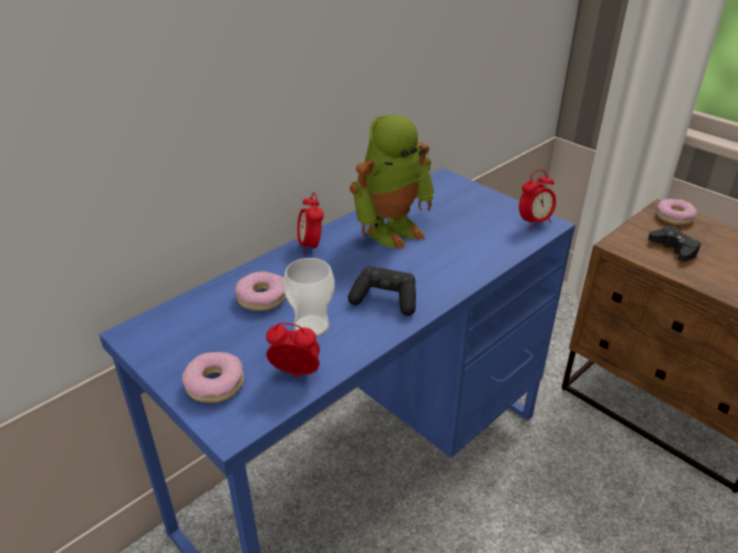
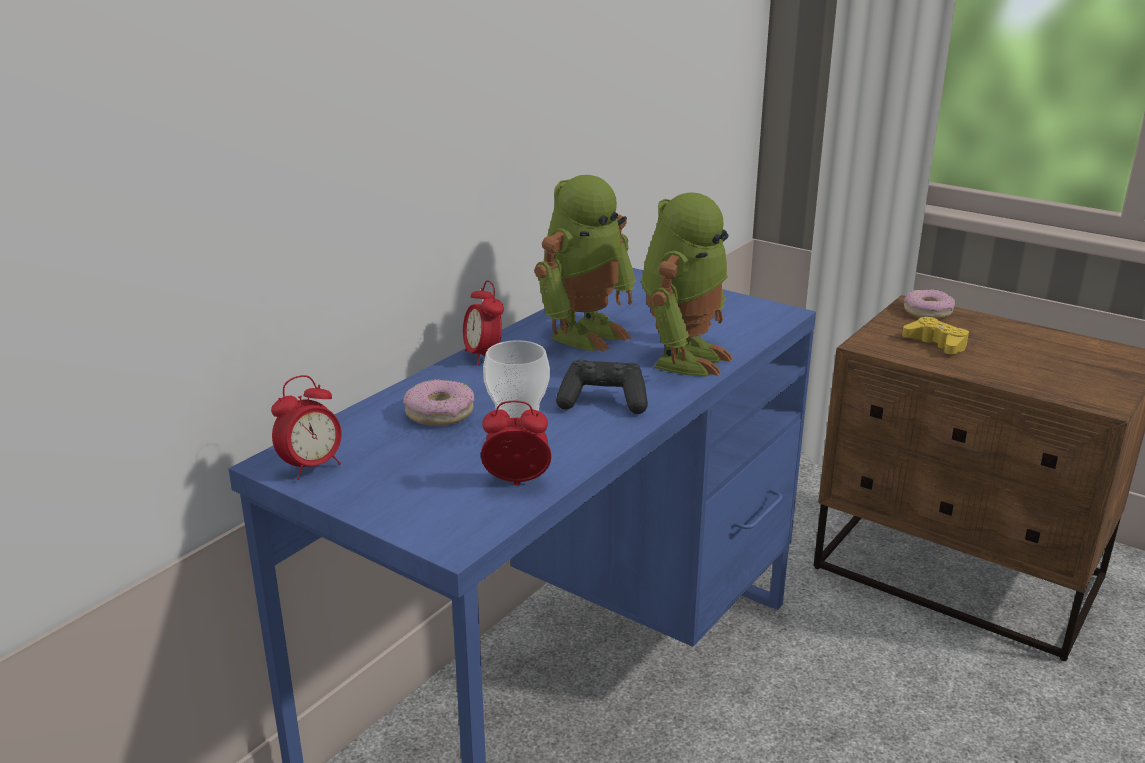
camera: 10 degrees left, 10 degrees down
donut [182,352,244,403] -> none
alarm clock [519,169,556,229] -> alarm clock moved to [271,375,342,480]
black game controller [648,226,701,262] -> yellow game controller [902,317,969,355]
none -> toy robot [641,192,733,377]

